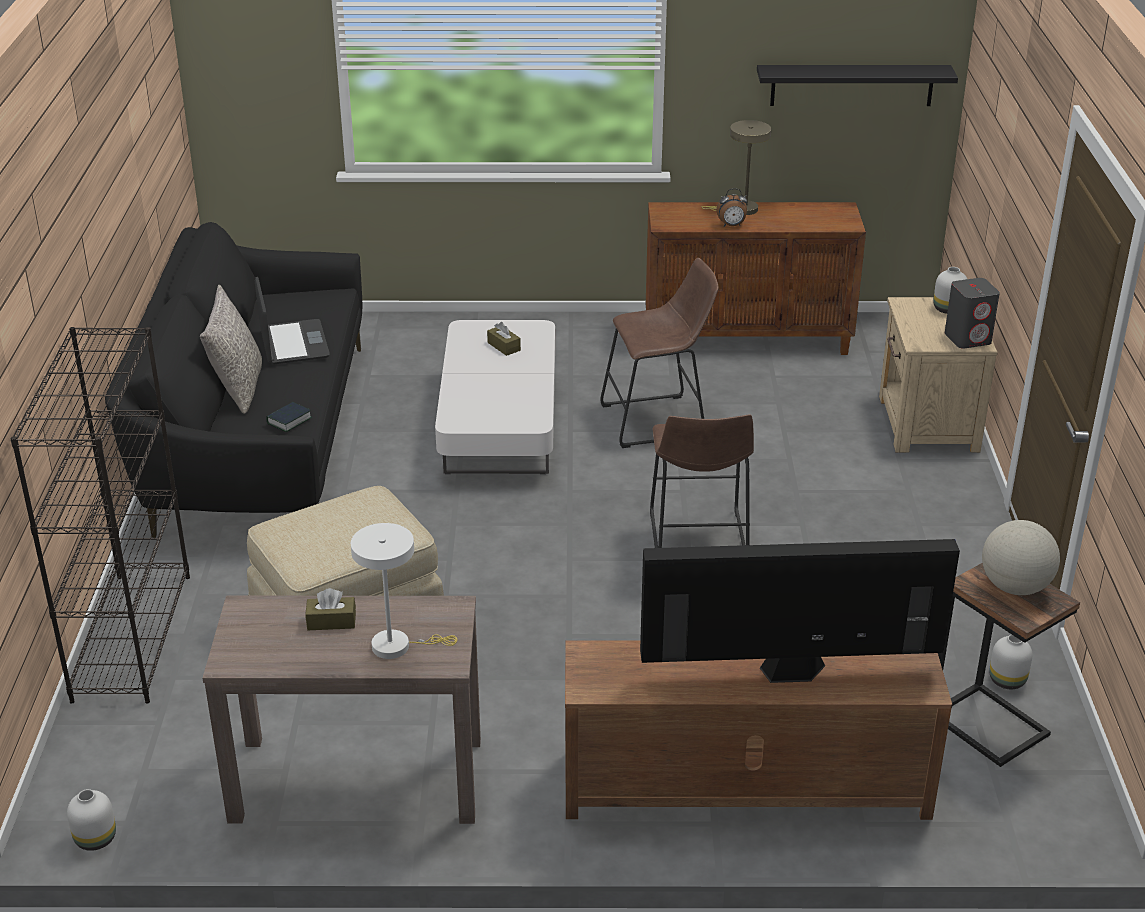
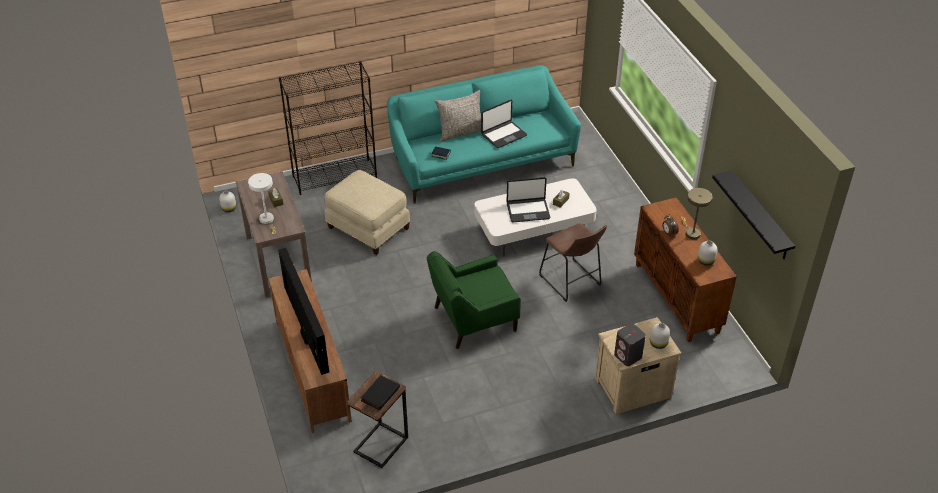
camera: 70 degrees right, 10 degrees up
black sofa [105,222,362,538] -> turquoise sofa [387,65,581,204]
brown stool [650,414,754,548] -> green armchair [427,251,521,349]
globe [982,520,1060,595] -> black book [361,375,400,411]
white vase [989,634,1032,689] -> white vase moved to [698,241,718,266]
none -> laptop [506,177,550,222]

